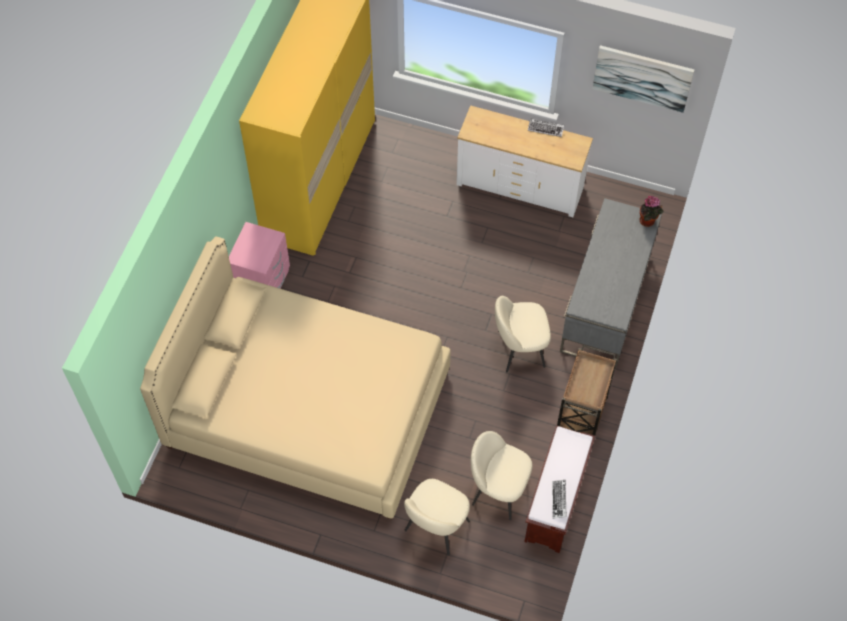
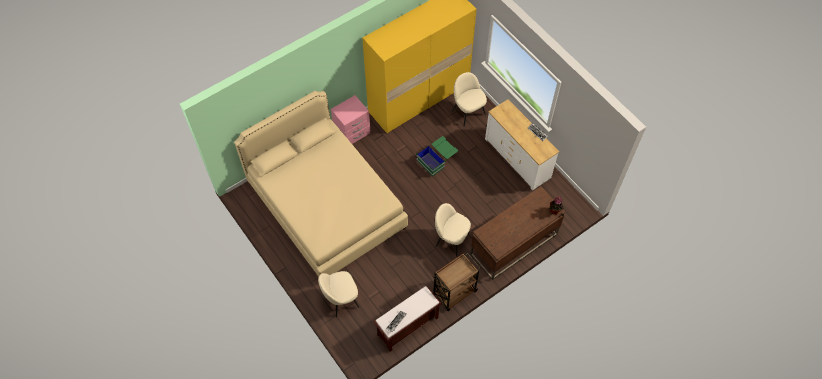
camera: 35 degrees right, 0 degrees up
beige chair [471,431,532,520] -> beige chair moved to [452,72,487,127]
grey desk [560,198,662,368] -> brown desk [470,186,565,280]
picture [593,45,695,113] -> none
none -> green storage box [416,136,458,176]

